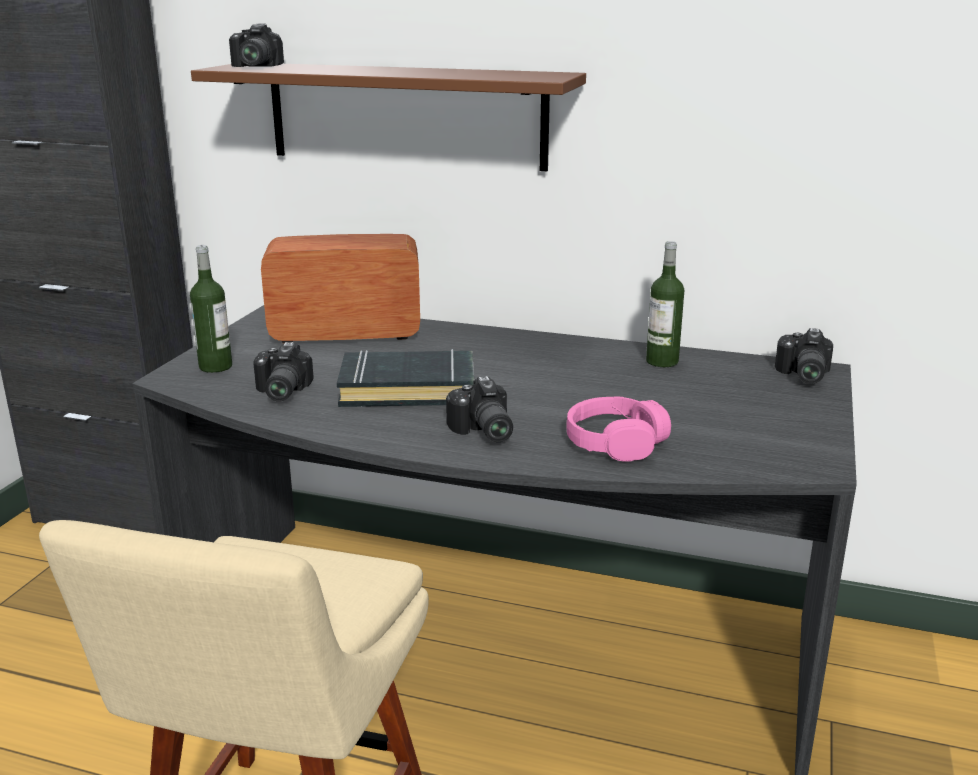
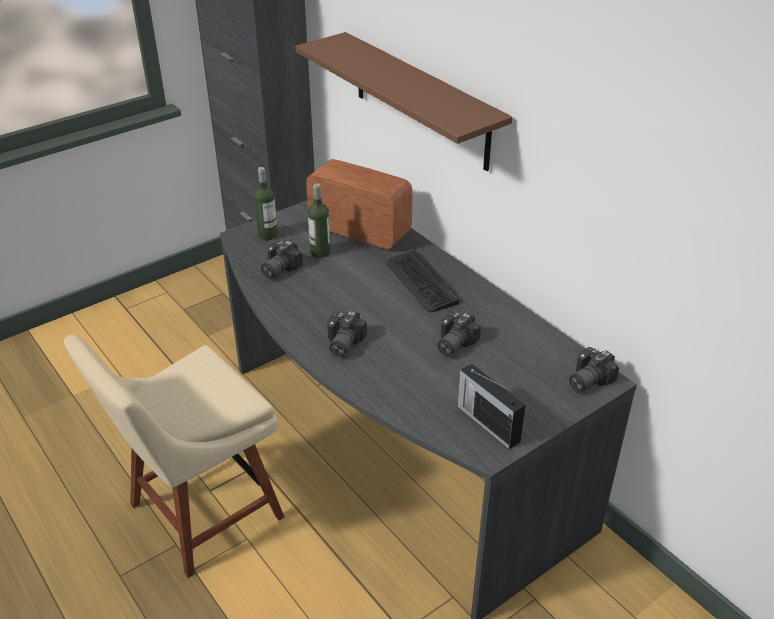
camera: 35 degrees right, 15 degrees up
camera [229,24,284,67] -> camera moved to [437,312,481,356]
black book [337,349,474,407] -> none
pink headphones [566,396,671,462] -> none
bottle [646,241,684,367] -> bottle moved to [308,183,331,258]
none -> keyboard [387,250,460,312]
none -> radio [458,364,526,449]

